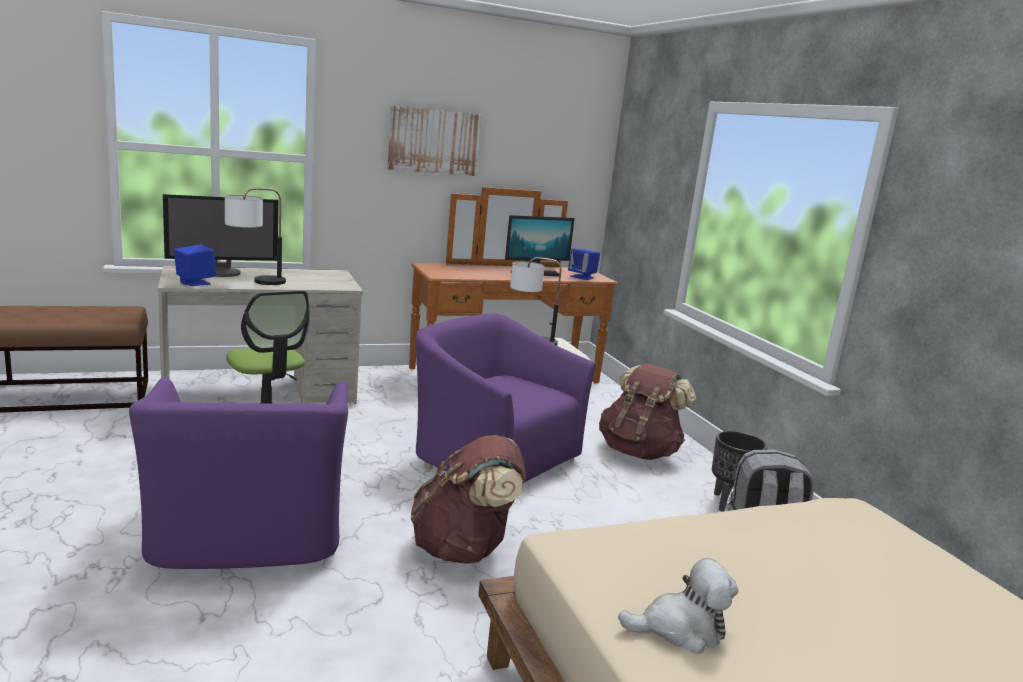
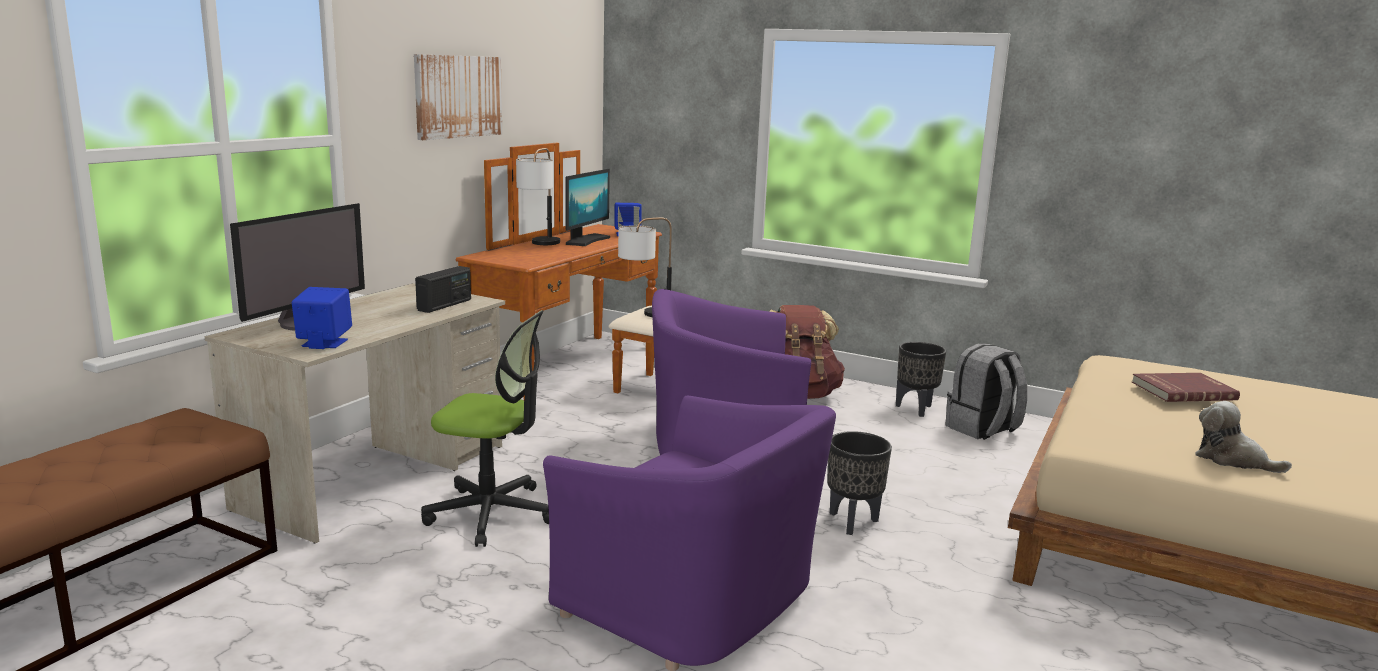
camera: 40 degrees left, 0 degrees up
table lamp [225,188,286,285] -> table lamp moved to [516,148,560,245]
brown backpack [411,435,526,564] -> black planter [827,431,892,535]
plush toy [618,558,738,654] -> plush toy turned 90 degrees counterclockwise [1196,401,1292,473]
none -> radio [415,266,471,313]
none -> red book [1132,373,1240,402]

